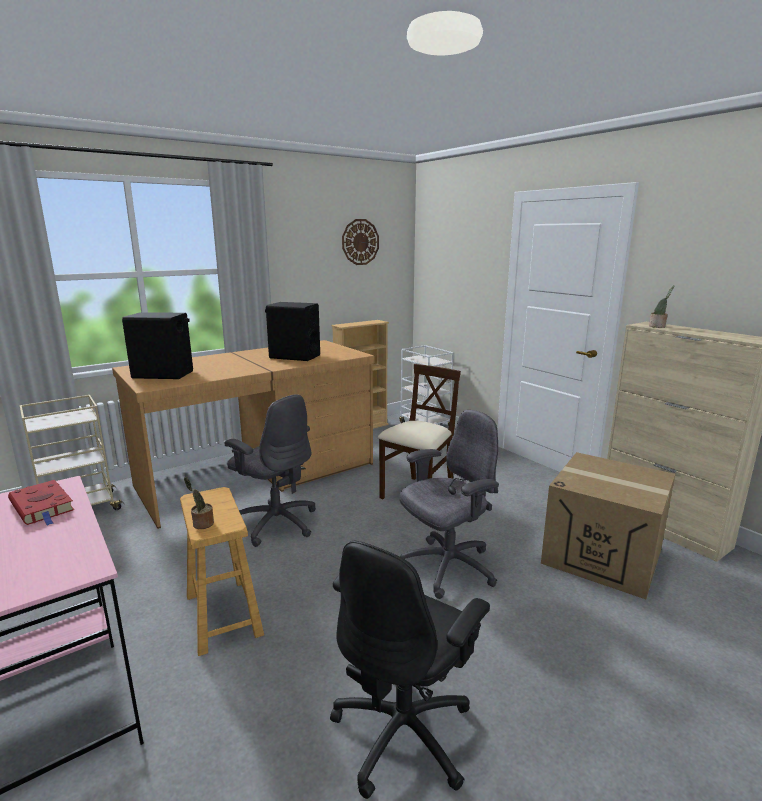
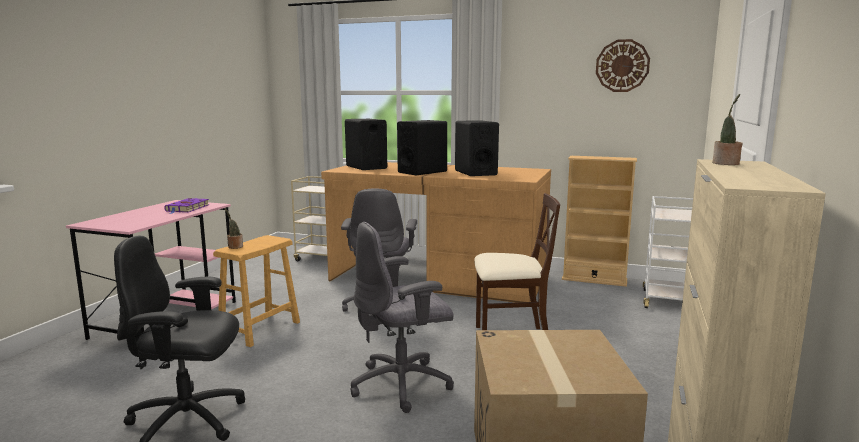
camera: 55 degrees right, 5 degrees down
red book [8,480,74,526] -> purple book [164,198,209,214]
grey office chair [400,410,499,599] -> grey office chair turned 135 degrees clockwise [350,222,454,413]
none -> black speaker [397,120,447,175]

